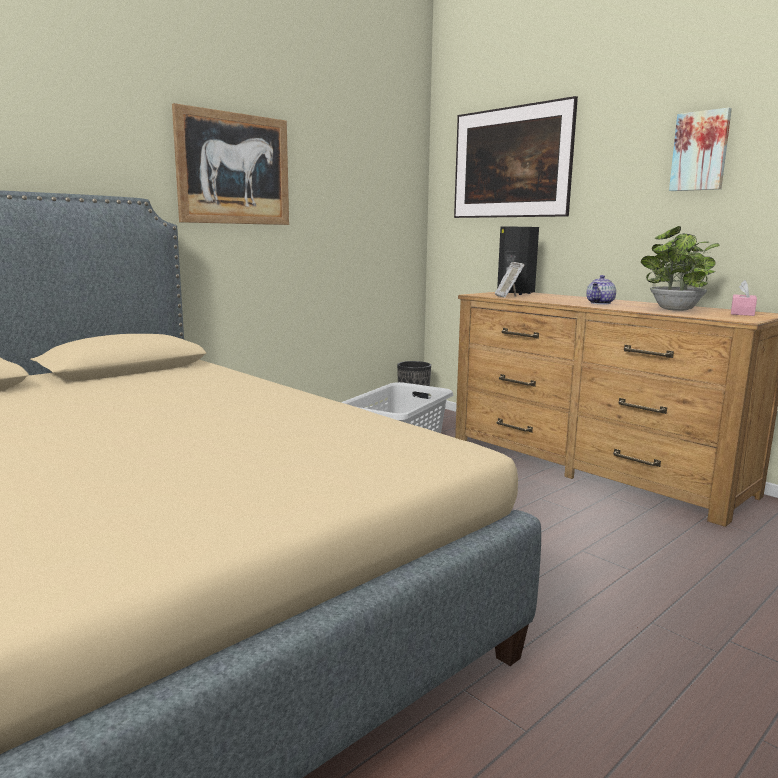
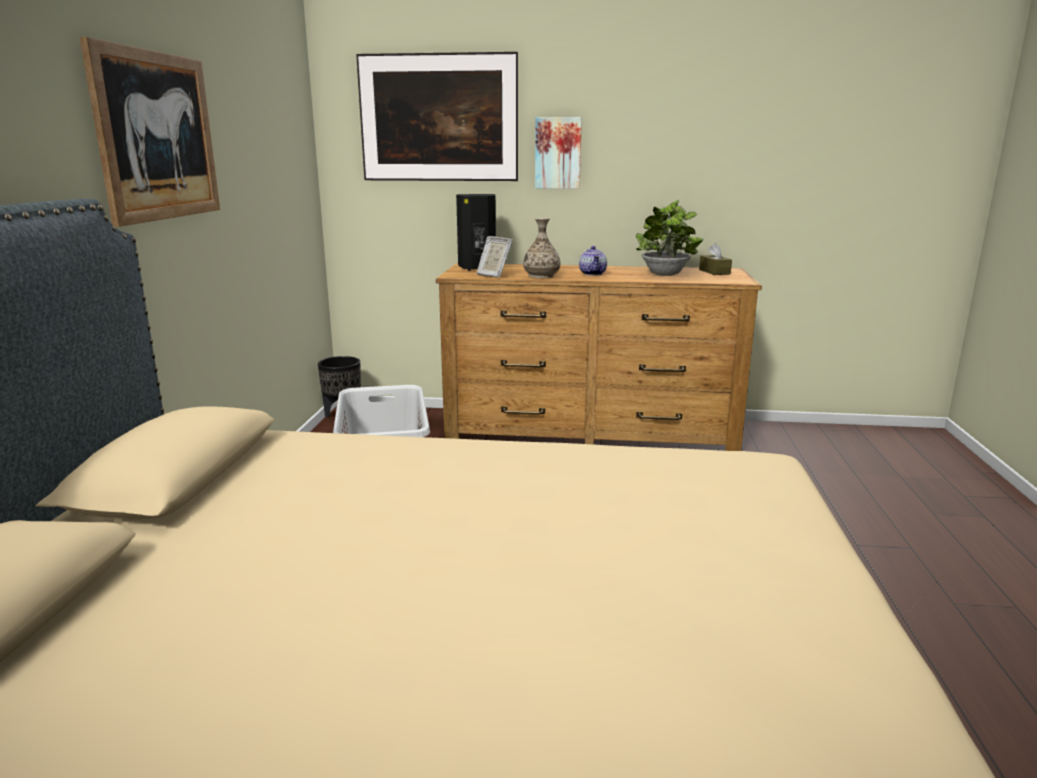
camera: 40 degrees left, 5 degrees up
picture [669,108,732,191] -> picture moved to [535,117,582,189]
pink tissue box [731,280,757,316] -> brown tissue box [699,243,732,275]
none -> vase [523,218,561,279]

